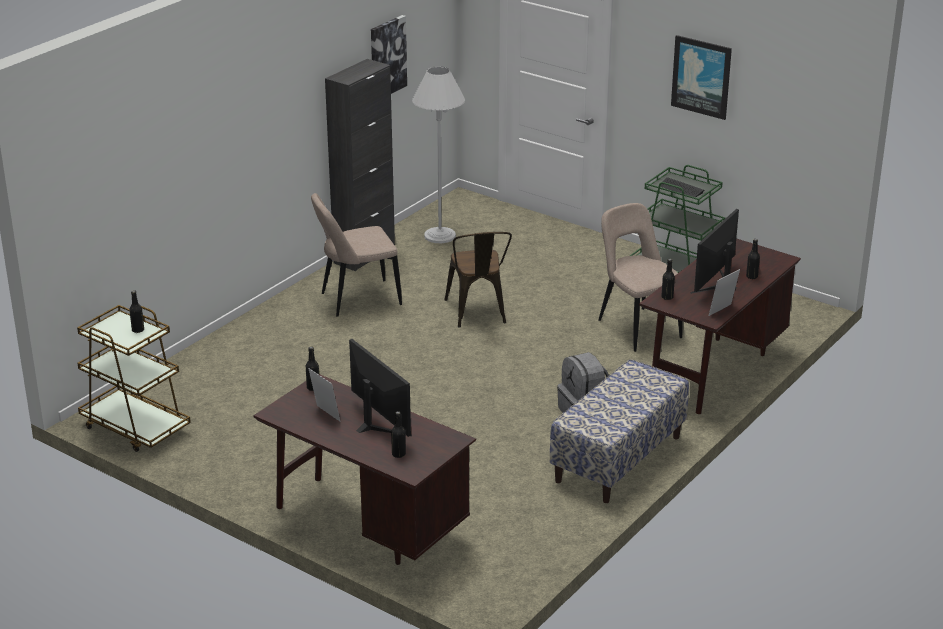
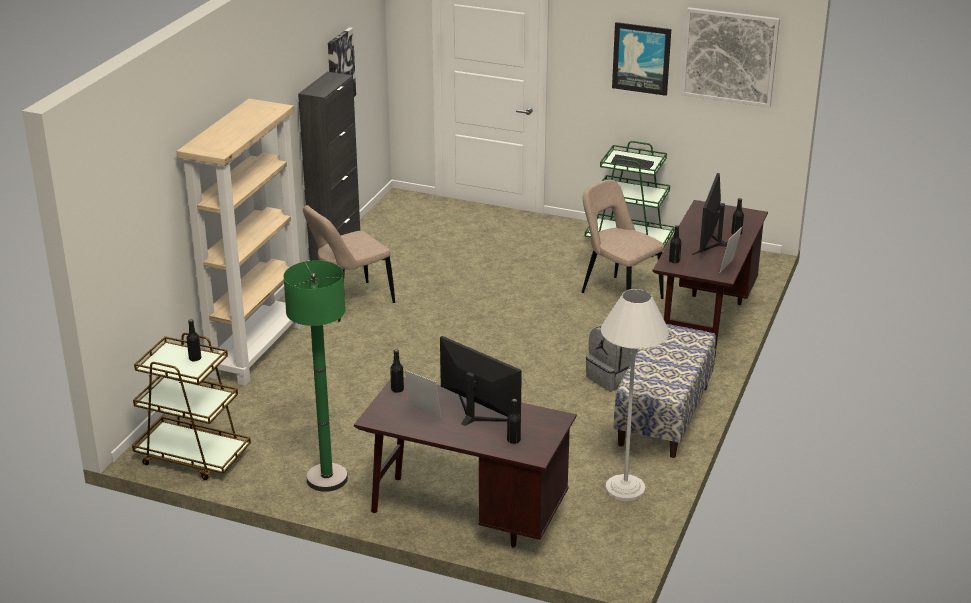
camera: 15 degrees left, 0 degrees up
white floor lamp [412,66,465,243] -> white floor lamp moved to [601,289,669,501]
brown chair [444,232,512,327] -> none
none -> beige bookcase [176,99,303,386]
none -> green floor lamp [283,260,348,492]
none -> picture [681,7,780,108]

